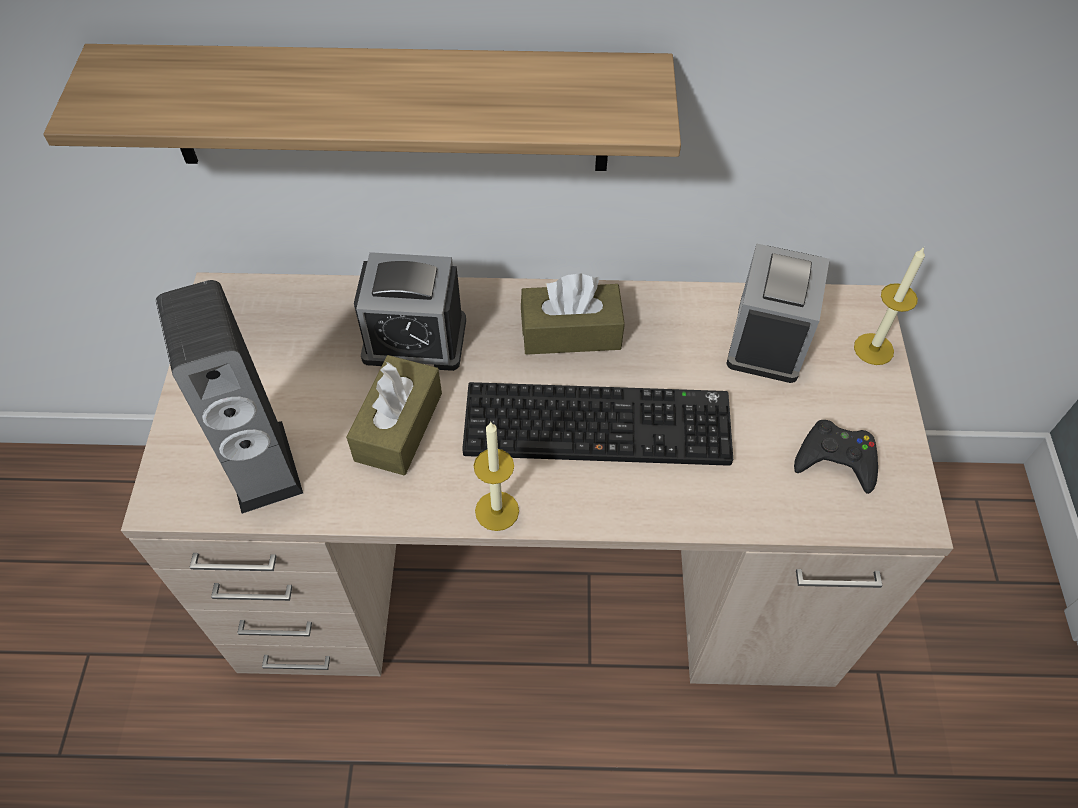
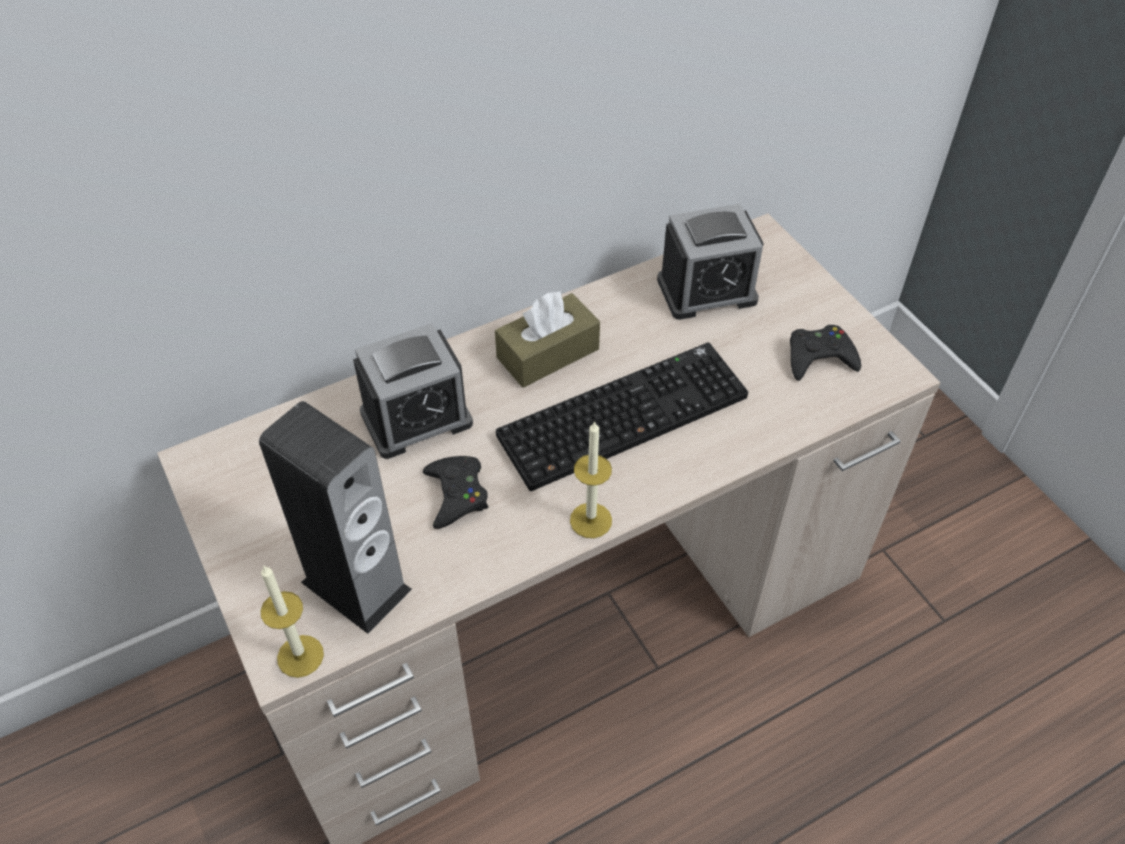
camera: 30 degrees left, 5 degrees down
shelf [43,44,681,171] -> none
brown tissue box [346,355,442,475] -> black game controller [423,456,488,529]
alarm clock [726,244,830,383] -> alarm clock turned 90 degrees counterclockwise [657,204,763,320]
candle [854,247,925,365] -> candle moved to [261,566,324,678]

